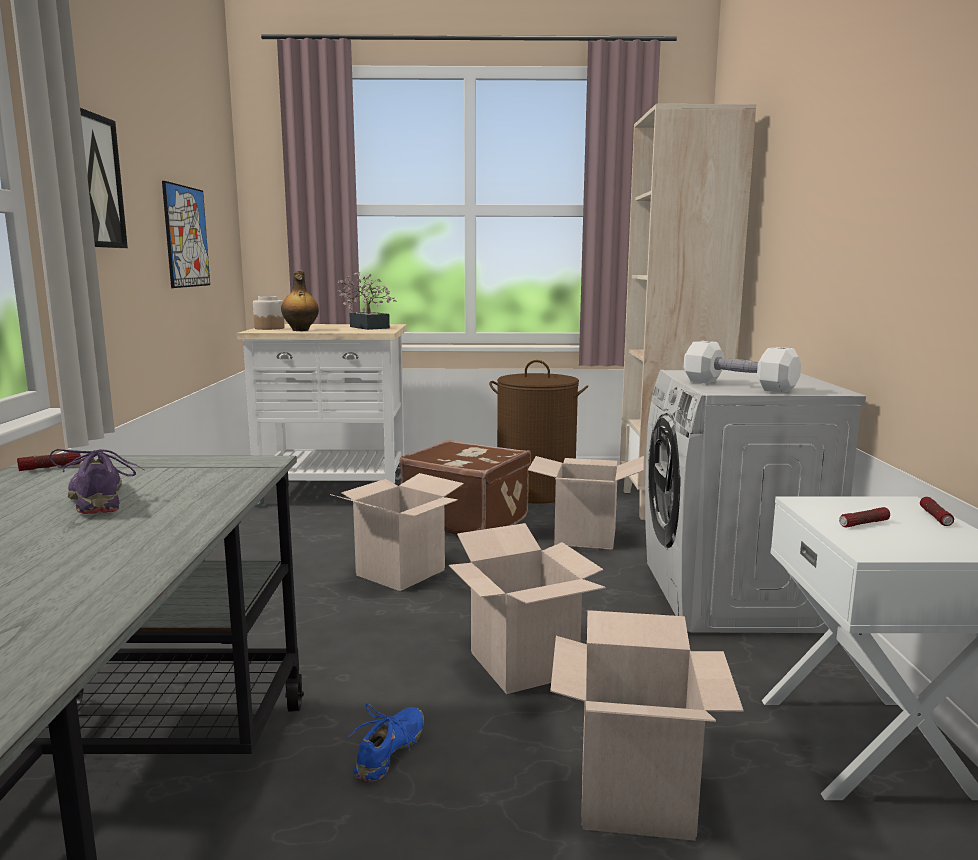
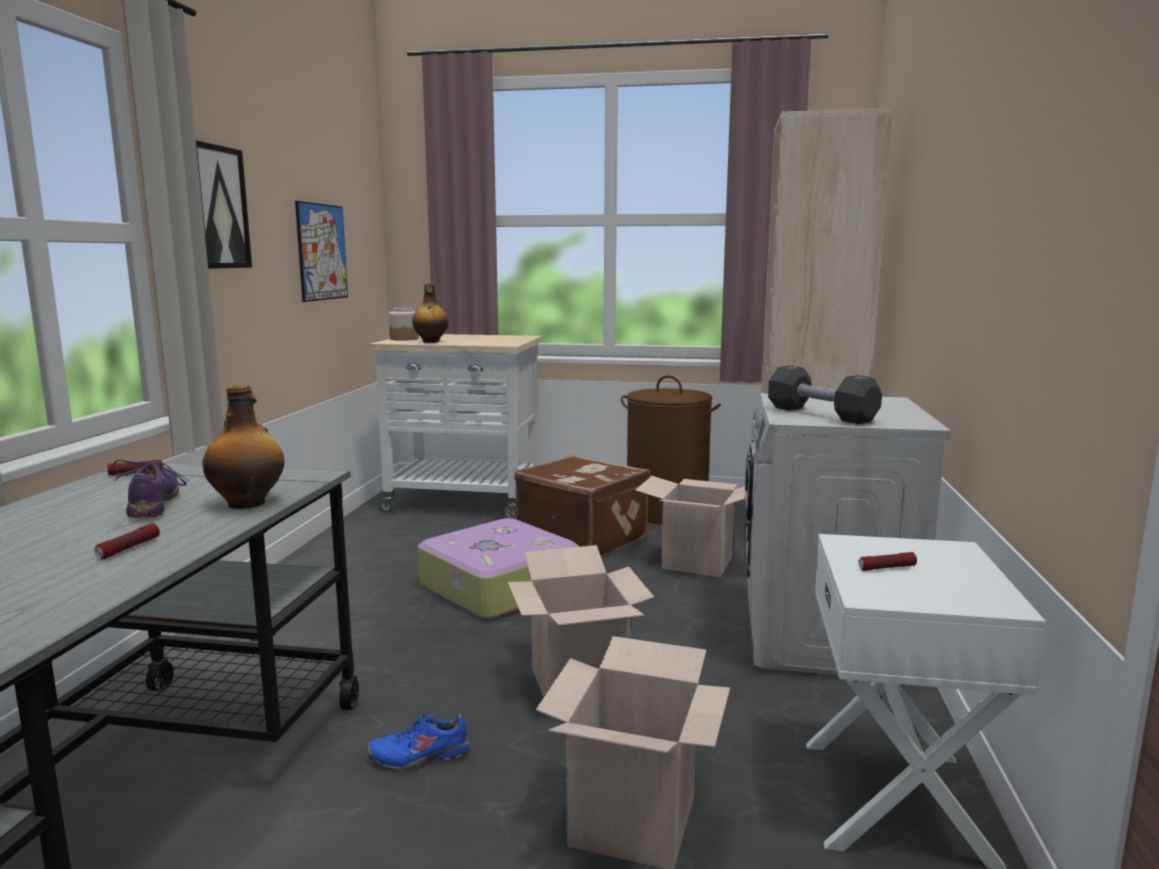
camera: 10 degrees right, 0 degrees up
cardboard box [330,473,464,591] -> suitcase [418,518,579,619]
potted plant [336,272,396,330] -> none
blue shoe [348,703,424,782] -> blue shoe turned 135 degrees counterclockwise [367,713,470,770]
white dumbbell [684,341,801,393] -> black dumbbell [768,366,882,424]
flashlight [920,497,954,526] -> flashlight moved to [94,523,160,559]
none -> bottle [202,384,285,509]

